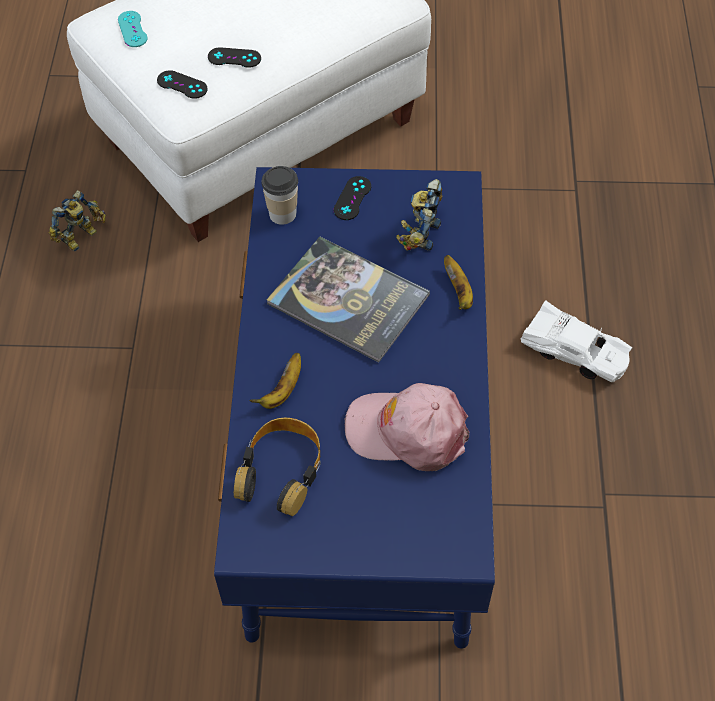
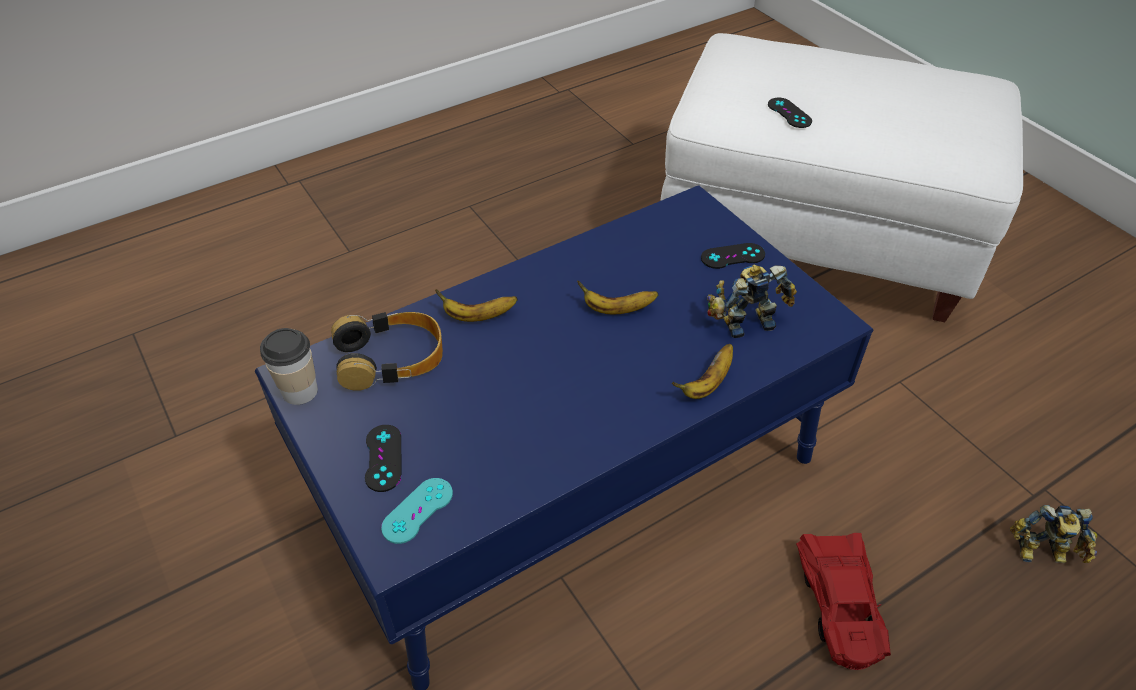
camera: 55 degrees right, 10 degrees down
toy robot [48,190,106,251] -> toy robot moved to [1010,505,1097,563]
turquoise game controller [118,11,147,47] -> turquoise game controller moved to [381,478,453,544]
black game controller [157,70,208,99] -> black game controller moved to [365,425,402,492]
cup [261,166,298,225] -> cup moved to [260,328,318,405]
book [267,237,430,363] -> banana [577,281,658,314]
pink cap [345,383,469,471] -> none
white toy car [521,300,632,382] -> red toy car [796,533,891,670]

